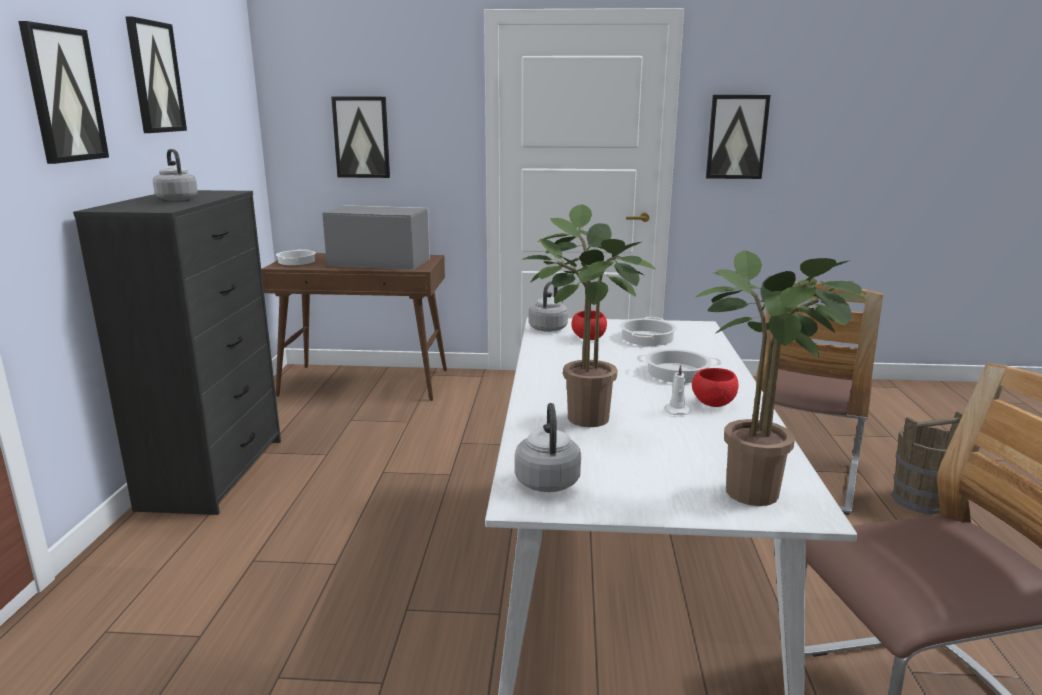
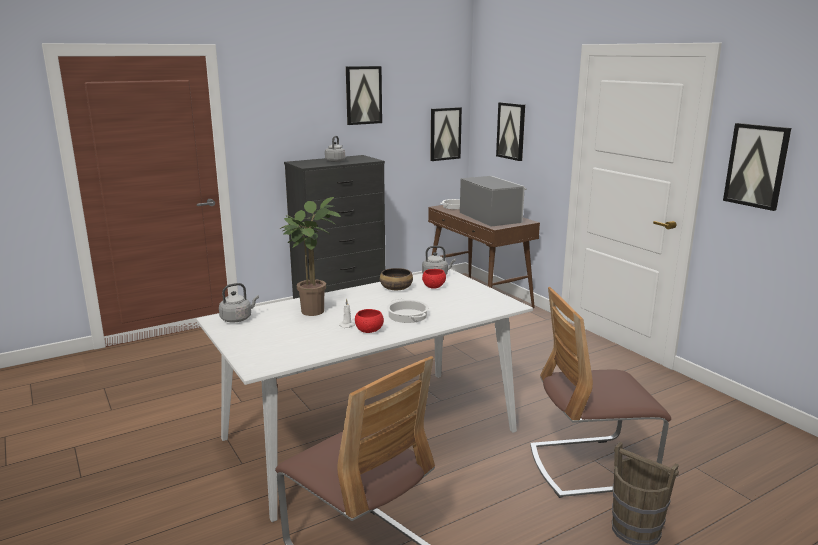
camera: 55 degrees right, 0 degrees up
picture [18,21,109,164] -> picture moved to [430,107,462,161]
cooking pot [620,317,677,346] -> none
potted plant [696,250,868,506] -> none
none -> bowl [380,268,413,290]

